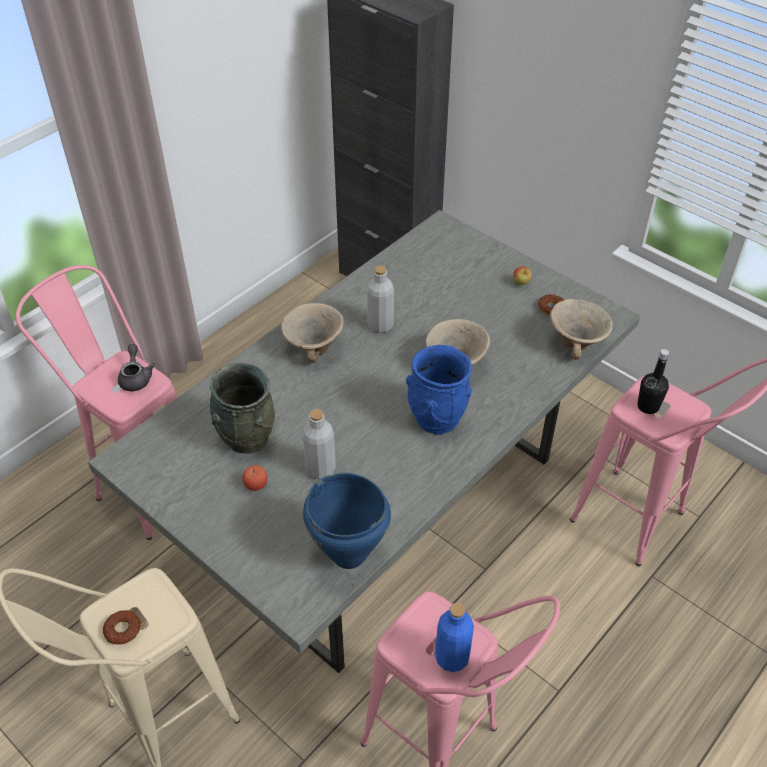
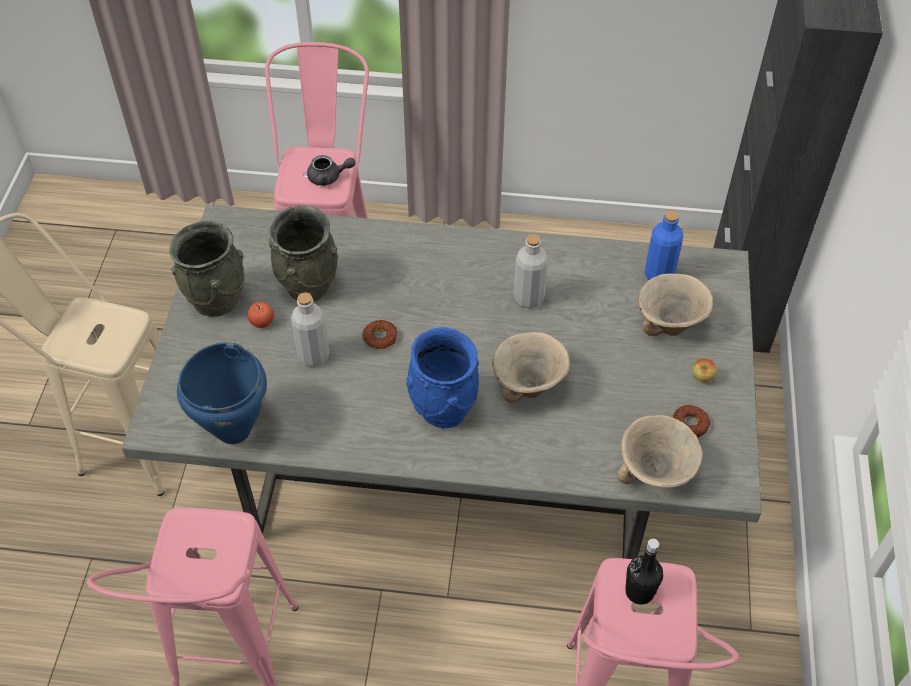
camera: 55 degrees right, 5 degrees up
donut [103,610,141,645] -> donut moved to [362,320,397,349]
grey teapot [118,344,155,391] -> grey teapot turned 45 degrees clockwise [307,155,355,186]
beige bowl [281,303,344,363] -> beige bowl moved to [638,274,714,336]
blue bottle [435,602,474,672] -> blue bottle moved to [644,210,683,280]
none -> grey vase [169,221,245,317]

